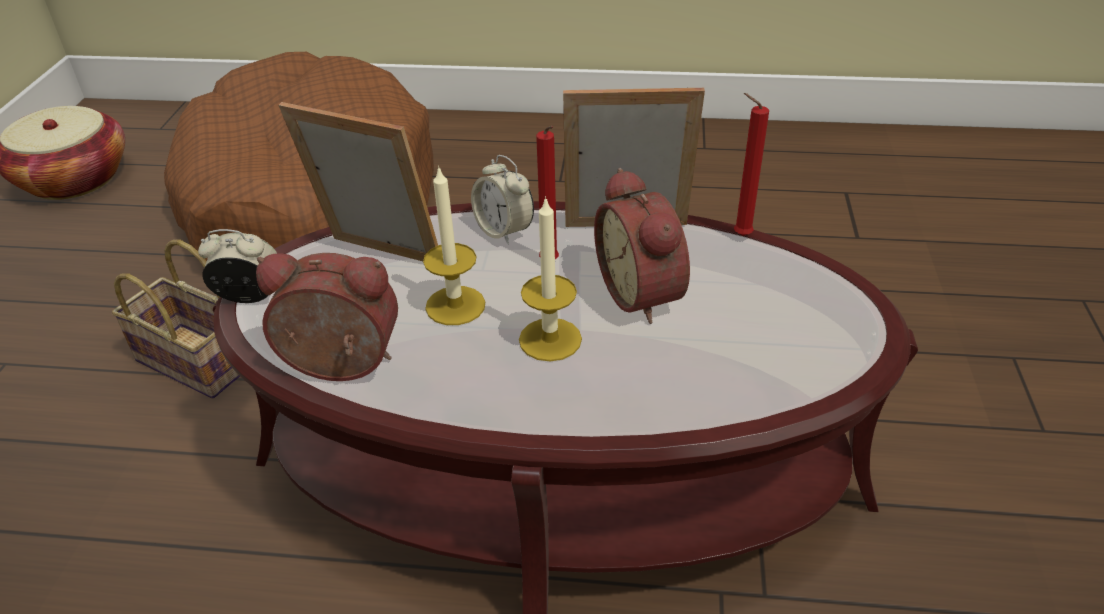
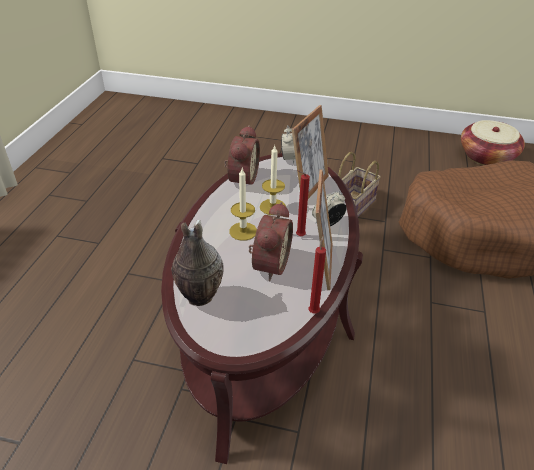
camera: 95 degrees right, 0 degrees up
alarm clock [594,168,690,324] -> alarm clock turned 120 degrees clockwise [249,202,293,281]
none -> vase [171,220,224,306]

